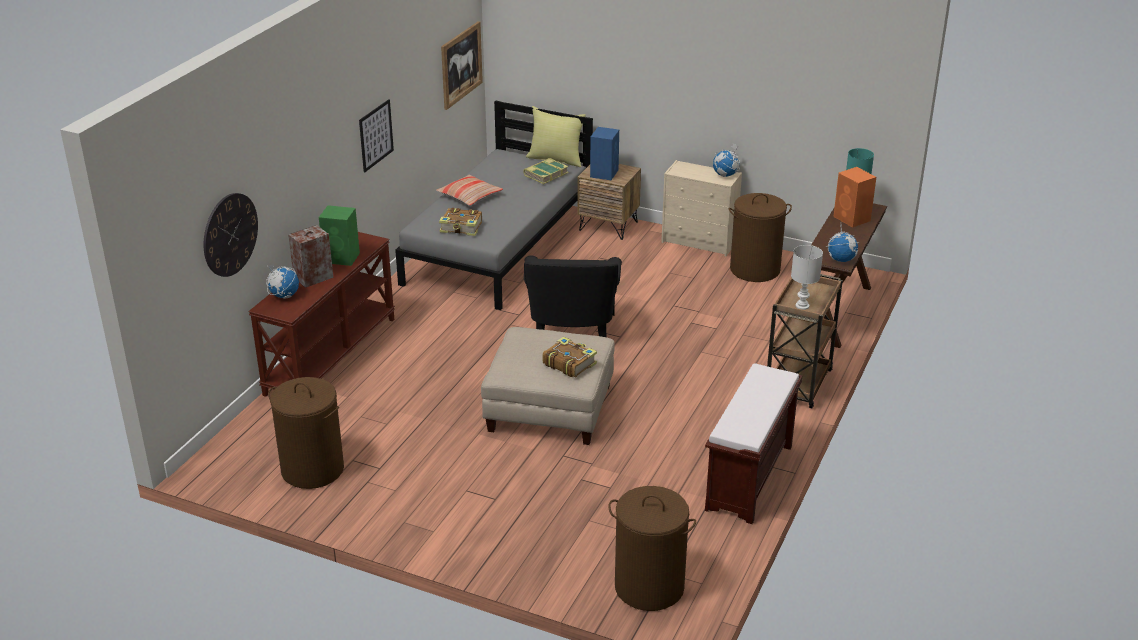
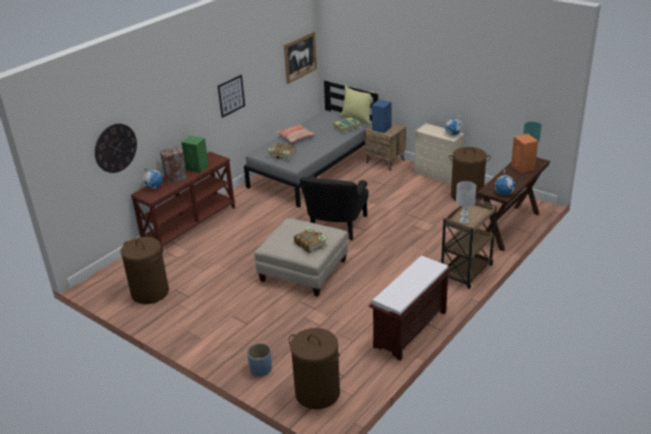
camera: 15 degrees right, 0 degrees up
none -> blue planter [247,343,272,376]

